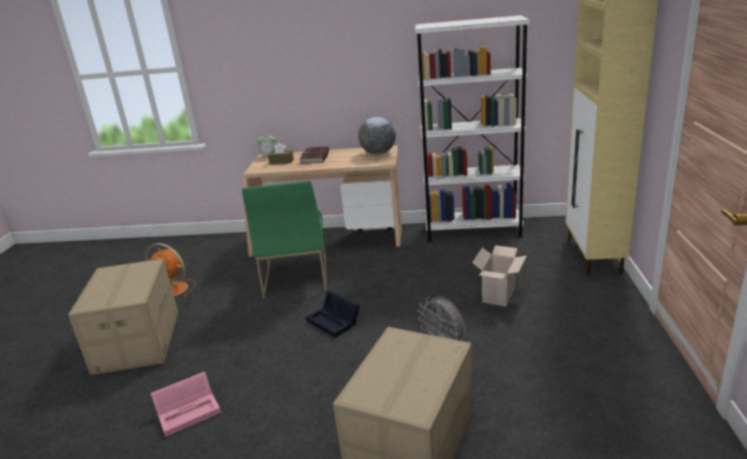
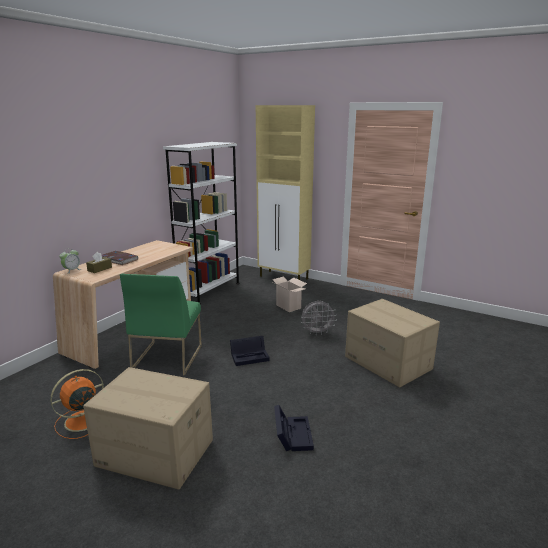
camera: 65 degrees left, 5 degrees down
pink storage box [151,372,221,437] -> black storage box [274,405,314,451]
green chair [242,181,327,299] -> green chair turned 75 degrees clockwise [120,274,202,375]
globe [358,117,396,155] -> none

